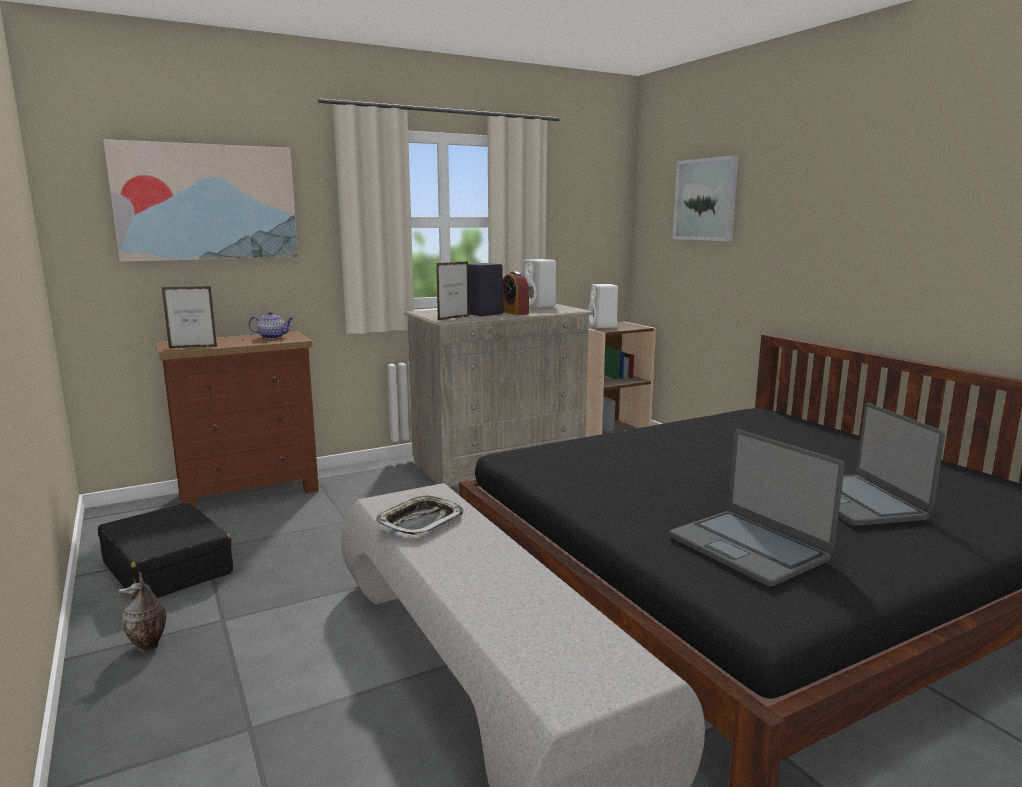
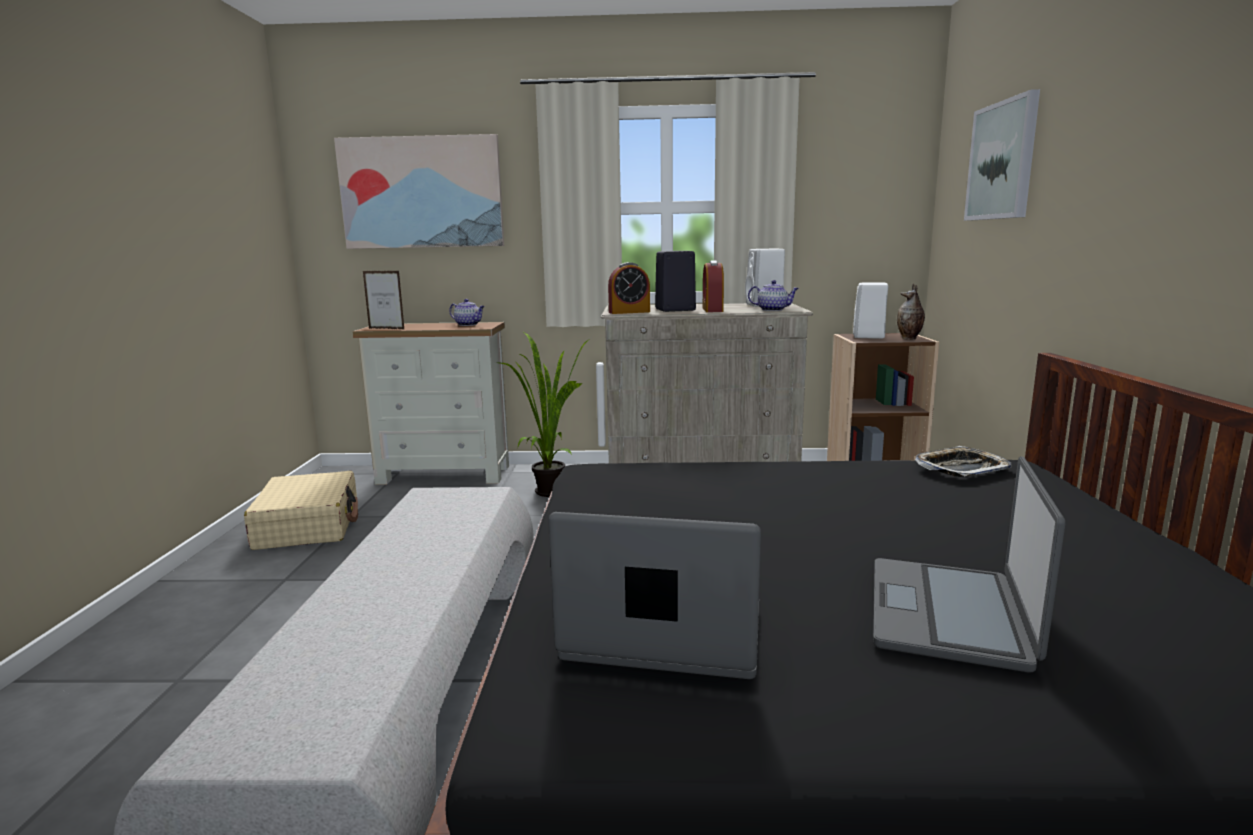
camera: 30 degrees right, 0 degrees up
black suitcase [98,502,233,598] -> beige suitcase [244,471,358,550]
vase [119,572,166,652] -> vase moved to [897,284,925,340]
brown dresser [156,332,319,509] -> white dresser [352,322,509,485]
tray [376,495,463,536] -> tray moved to [915,446,1012,477]
picture frame [436,261,469,320] -> alarm clock [608,262,650,314]
laptop [670,429,845,587] -> laptop turned 105 degrees clockwise [549,512,761,679]
none -> potted plant [500,332,590,497]
none -> teapot [748,280,799,311]

